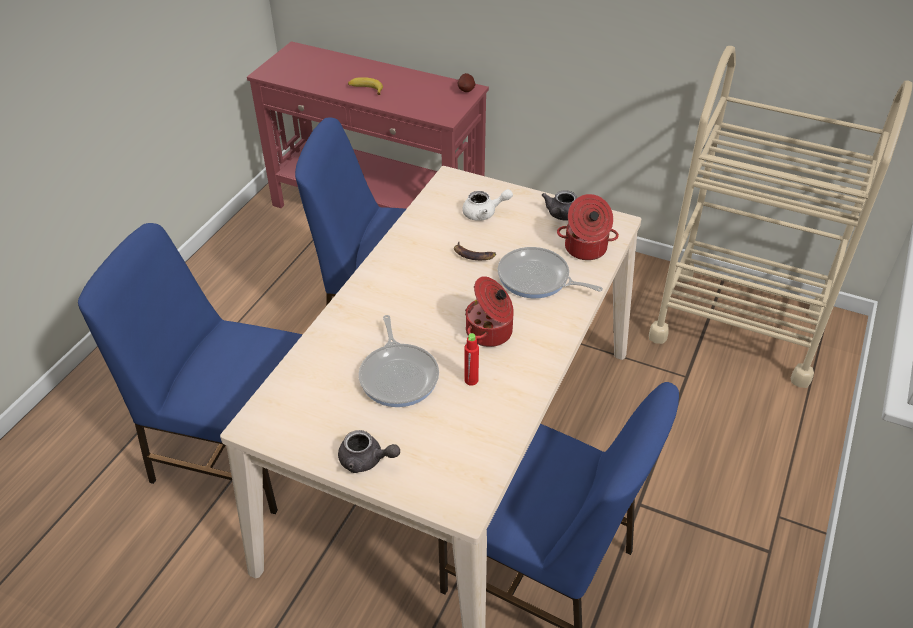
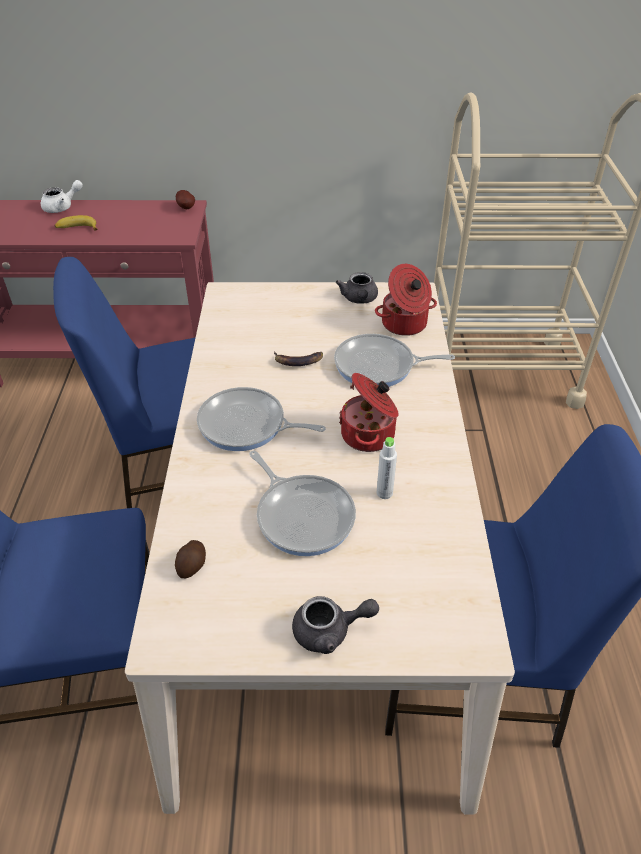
camera: 25 degrees left, 0 degrees up
white teapot [462,189,513,221] -> white teapot moved to [41,180,83,213]
red bottle [465,333,479,386] -> white bottle [377,437,397,499]
none -> potato [175,540,206,578]
none -> frying pan [197,387,326,451]

